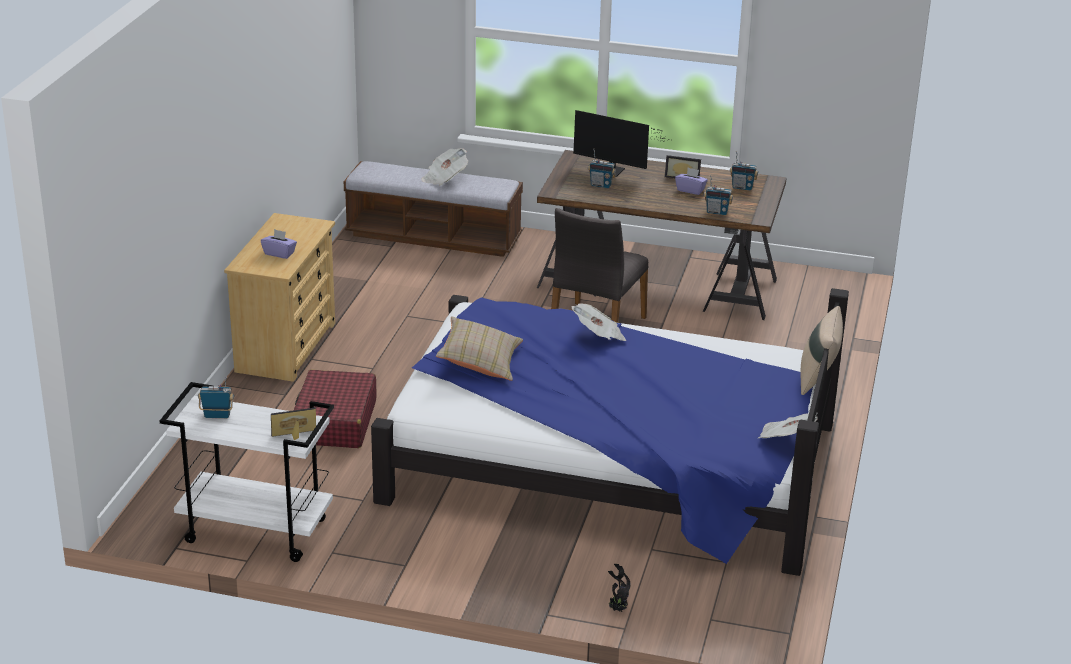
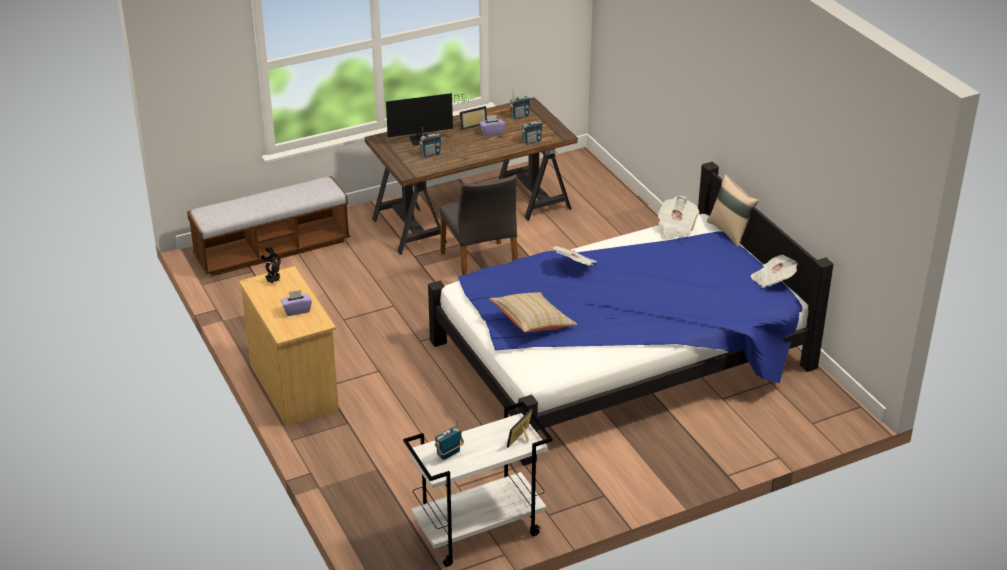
camera: 40 degrees left, 5 degrees up
red suitcase [294,370,377,448] -> none
newspaper [421,148,468,186] -> newspaper moved to [657,196,699,238]
potted plant [608,564,631,612] -> potted plant moved to [260,247,281,283]

